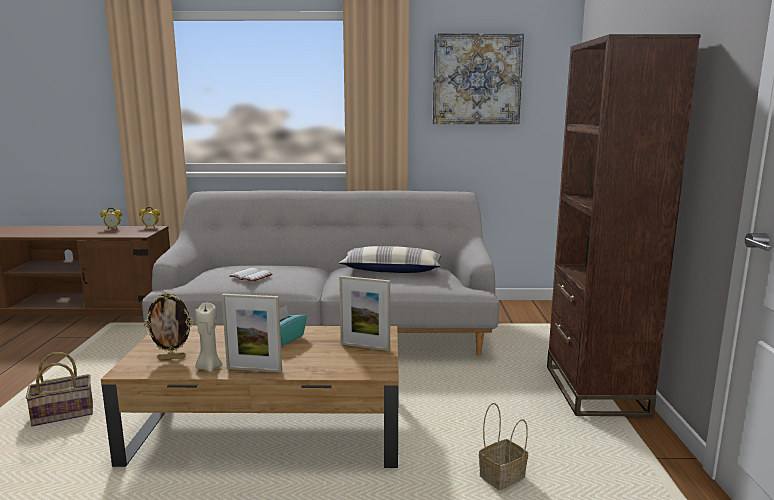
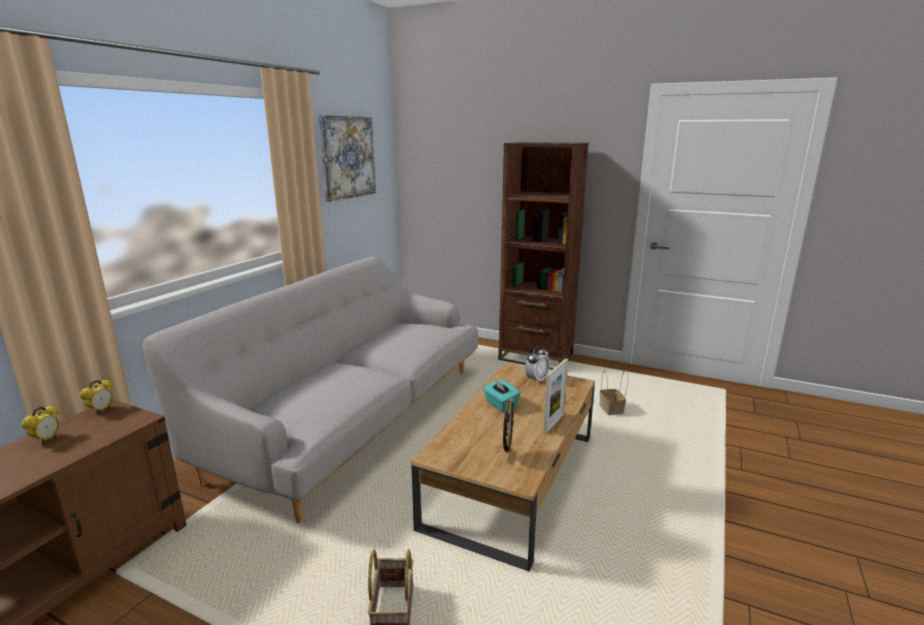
camera: 65 degrees left, 5 degrees up
beige candle [195,303,222,372] -> none
white book [229,268,273,282] -> none
pillow [339,246,442,273] -> none
picture frame [339,276,390,351] -> alarm clock [525,345,550,383]

